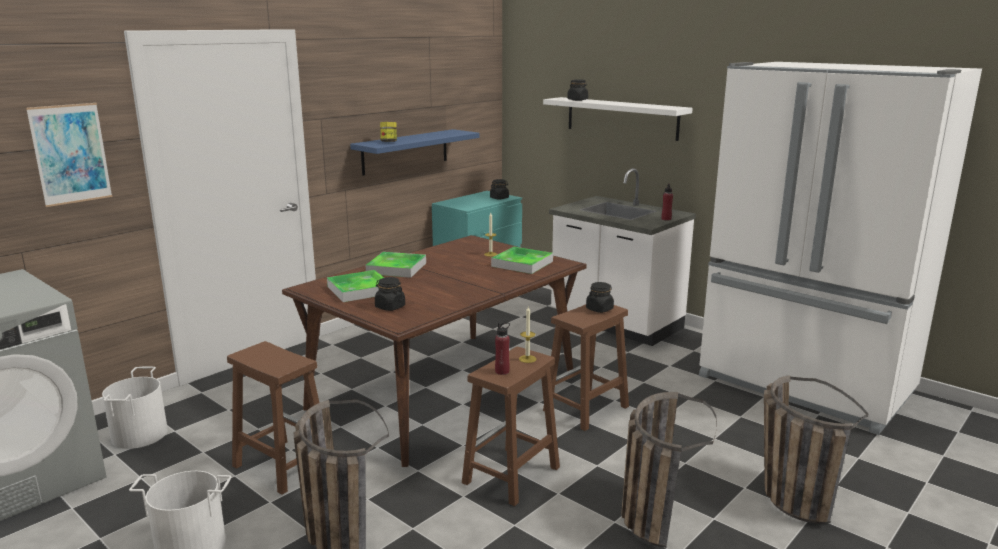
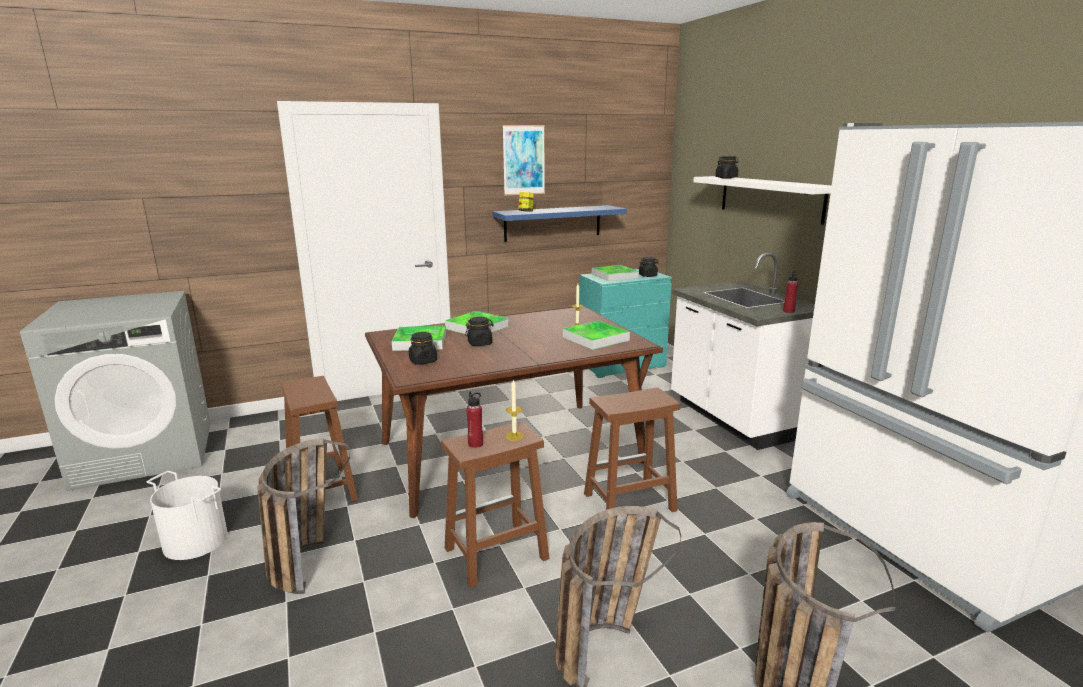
camera: 25 degrees right, 0 degrees up
picture [26,103,113,207] -> picture moved to [502,125,545,195]
white bucket [102,366,168,449] -> none
black jar [586,282,614,313] -> black jar moved to [465,317,494,346]
none -> tray [592,265,639,281]

